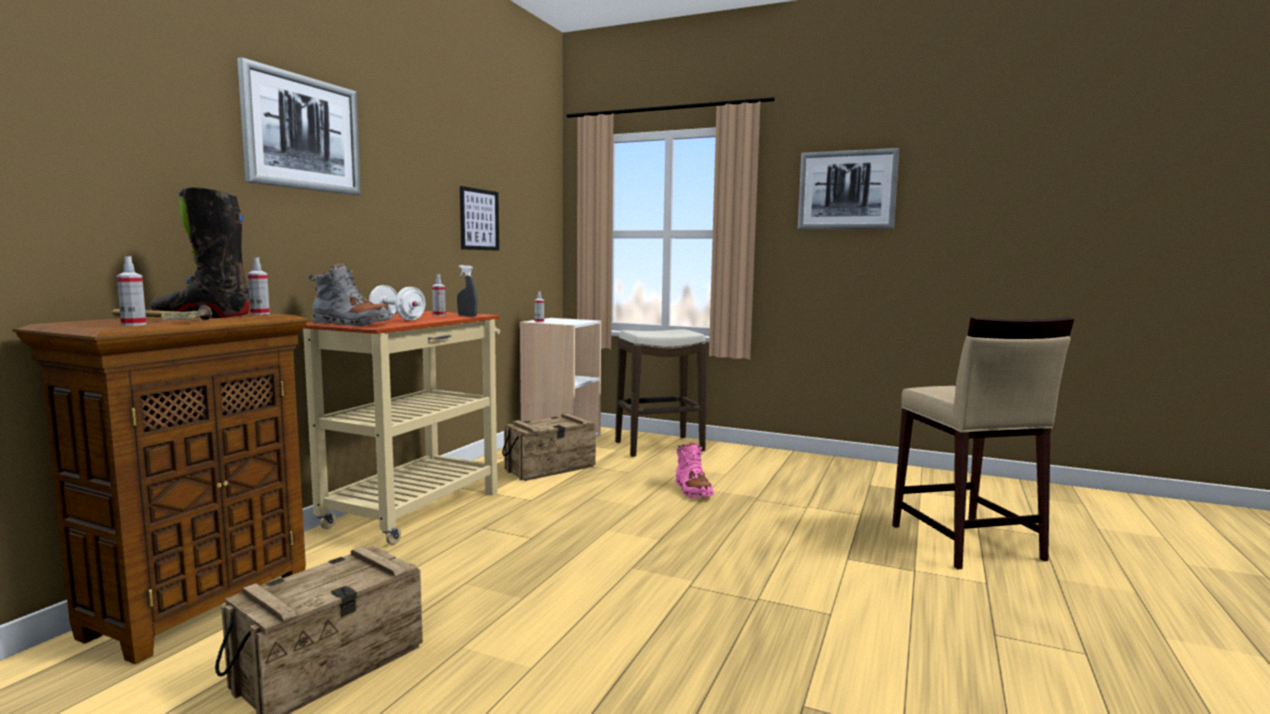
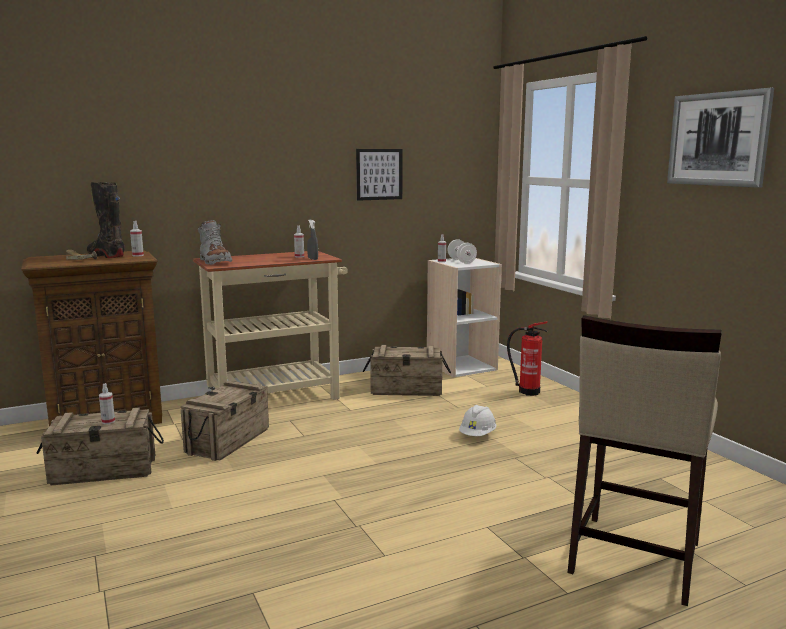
camera: 40 degrees right, 5 degrees up
spray bottle [116,256,146,326] -> spray bottle moved to [99,383,115,424]
picture [237,57,361,195] -> none
white dumbbell [369,285,425,320] -> white dumbbell moved to [448,239,477,264]
stool [615,329,707,457] -> fire extinguisher [507,322,548,396]
pink boot [675,442,714,498] -> white hard hat [459,405,496,436]
none -> crate [181,381,269,461]

